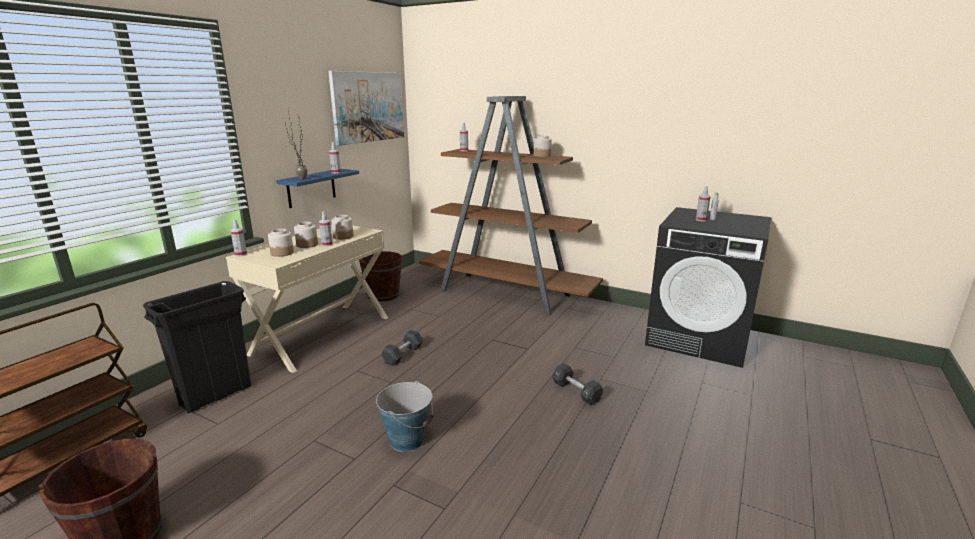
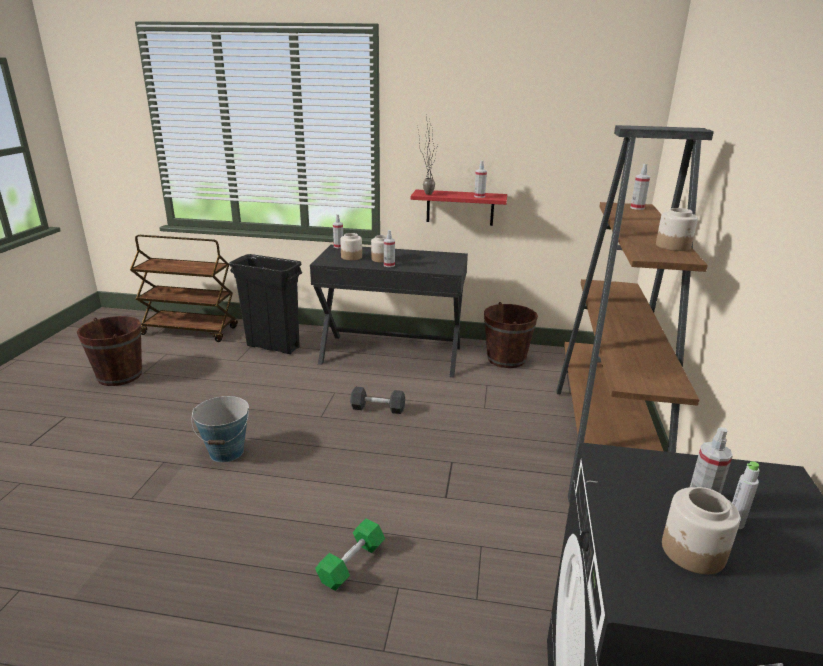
camera: 70 degrees right, 5 degrees up
beige desk [226,225,388,373] -> black desk [310,245,468,377]
blue shelf [276,169,359,208] -> red shelf [411,190,507,226]
picture [328,71,404,146] -> none
jar [332,215,353,240] -> jar moved to [662,487,740,574]
black dumbbell [552,363,603,406] -> green dumbbell [315,518,385,591]

